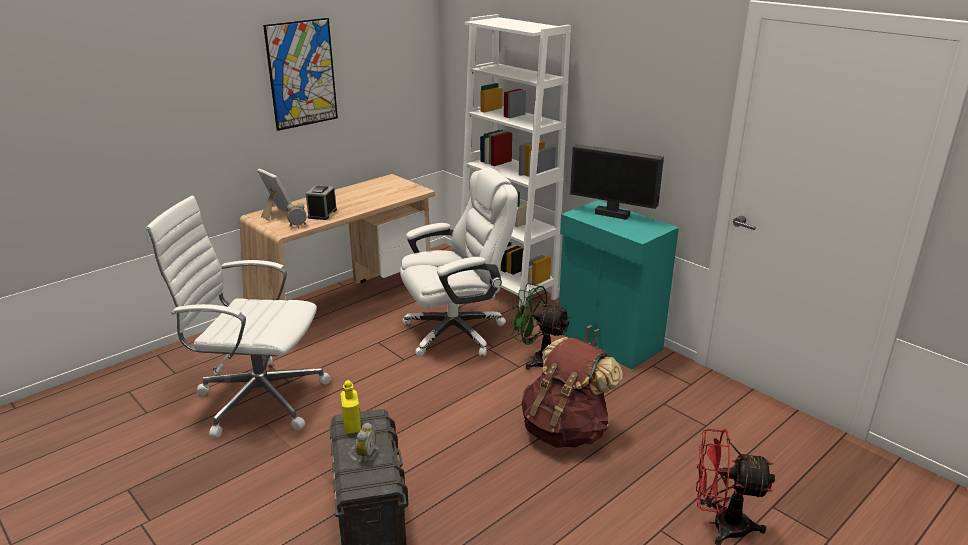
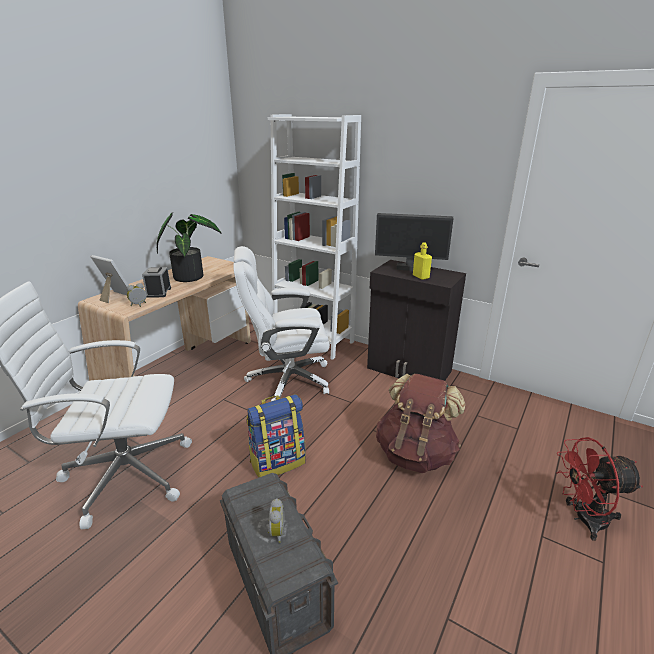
camera: 15 degrees left, 0 degrees up
picture [263,18,338,131] -> none
yellow bottle [340,380,361,434] -> yellow bottle moved to [413,243,432,280]
white office chair [400,167,518,357] -> white office chair turned 150 degrees counterclockwise [233,246,330,401]
green fan [509,283,570,370] -> none
turquoise cabinet [559,200,679,369] -> black cabinet [367,260,466,381]
none -> potted plant [157,212,222,282]
none -> backpack [246,394,306,478]

